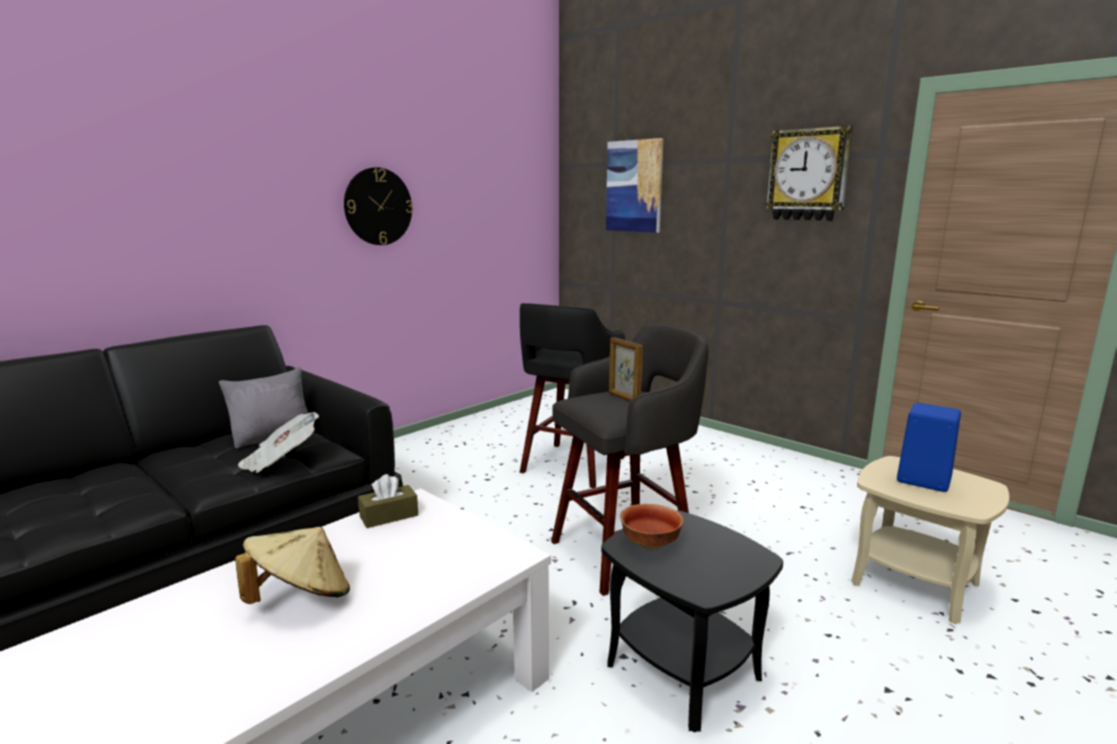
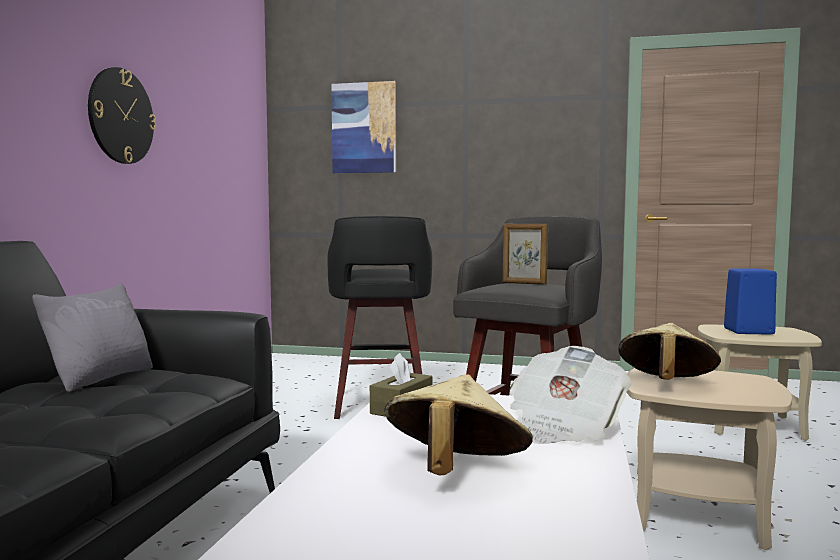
camera: 30 degrees left, 10 degrees down
newspaper [238,412,319,473] -> newspaper moved to [509,346,631,444]
black side table [601,510,783,732] -> beige side table [627,368,792,550]
bowl [620,504,684,550] -> beige hat [619,323,721,380]
wall clock [765,126,853,221] -> none

